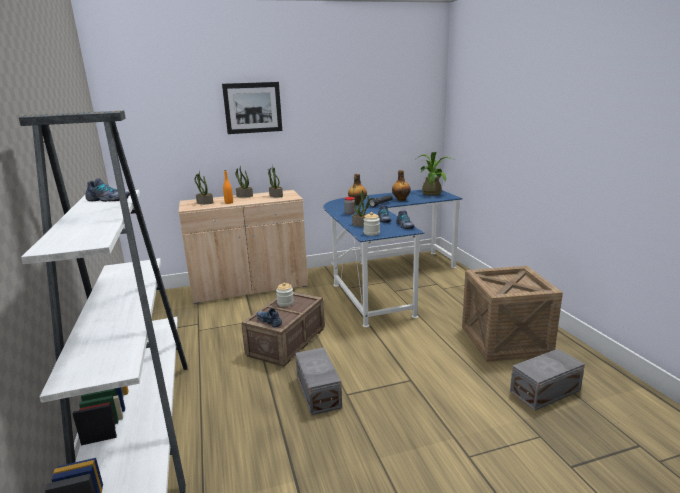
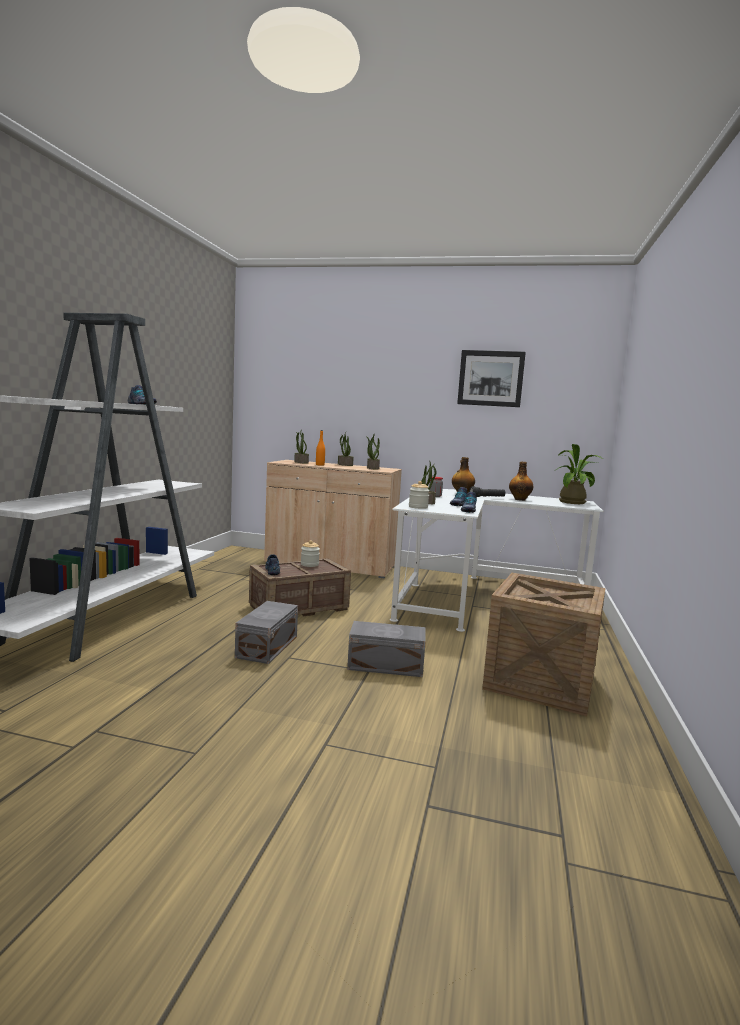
camera: 30 degrees right, 10 degrees down
picture [222,82,282,134] -> picture moved to [457,350,526,407]
blue desk [323,189,462,327] -> white desk [390,489,603,632]
grey storage box [510,349,585,411] -> grey storage box moved to [347,621,426,677]

